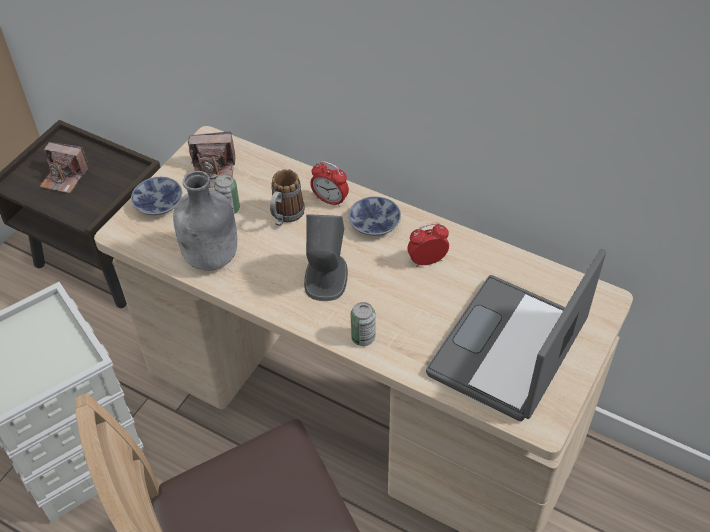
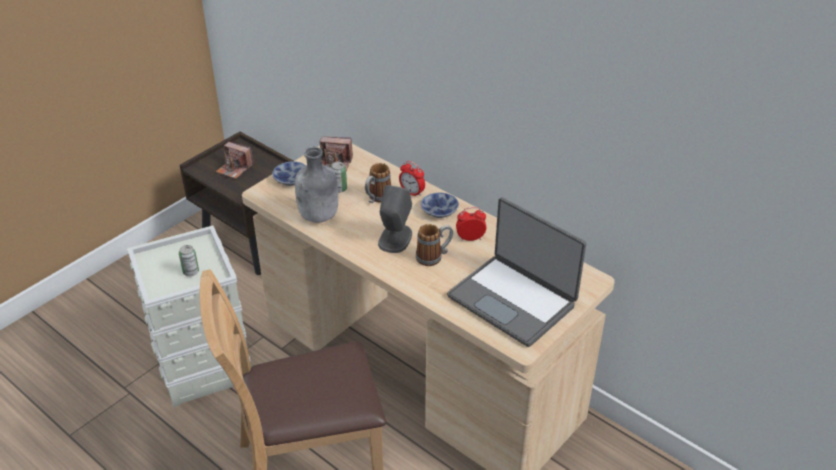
camera: 10 degrees right, 10 degrees down
can [350,302,376,346] -> can moved to [179,245,199,276]
laptop [426,249,606,421] -> laptop turned 90 degrees counterclockwise [447,197,586,347]
none -> mug [416,224,453,266]

